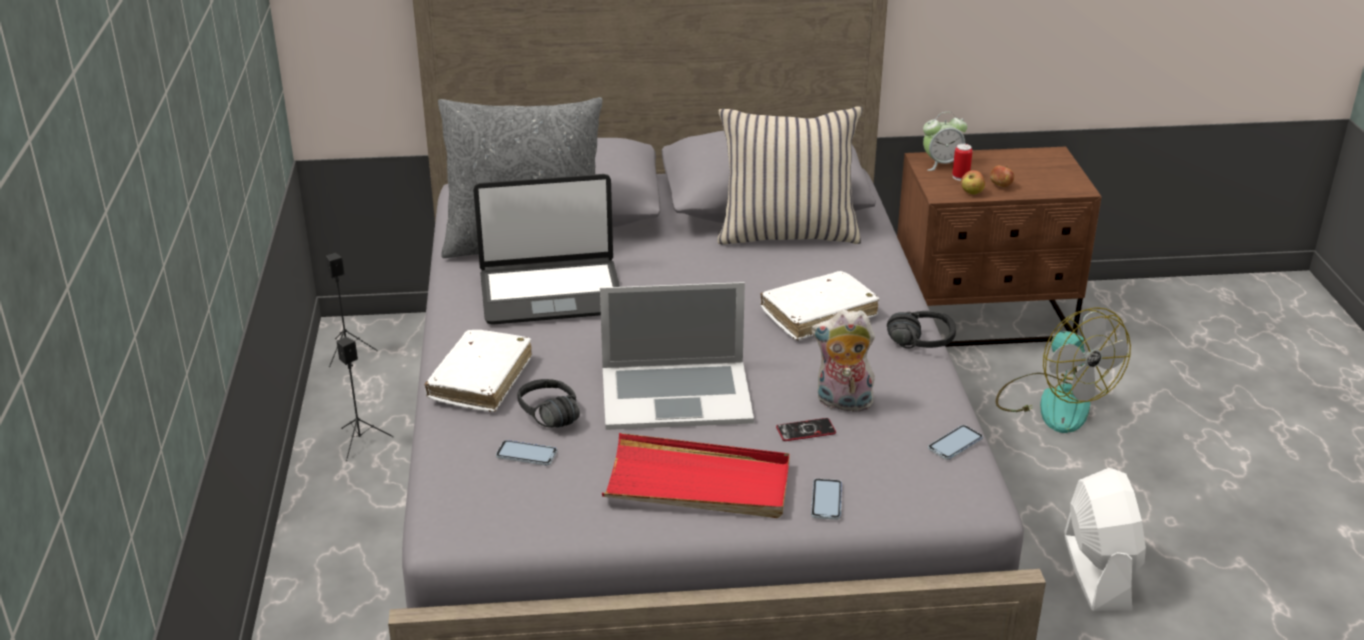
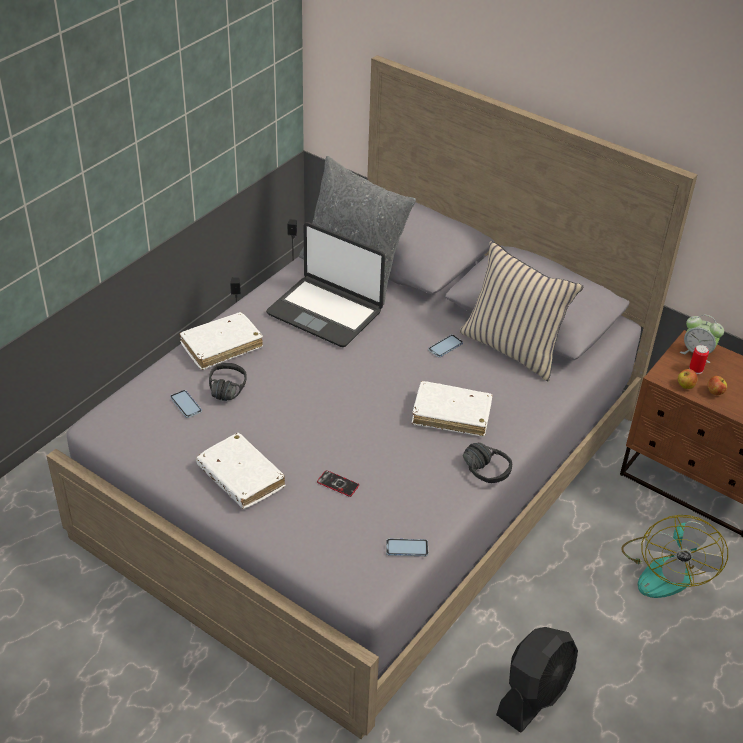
camera: 40 degrees right, 10 degrees up
laptop [600,282,754,430] -> none
red tray [602,433,790,518] -> white book [196,433,285,509]
plush toy [811,310,875,415] -> none
phone [811,479,842,520] -> phone moved to [428,335,463,357]
white fan [1064,468,1146,611] -> black fan [496,627,578,733]

